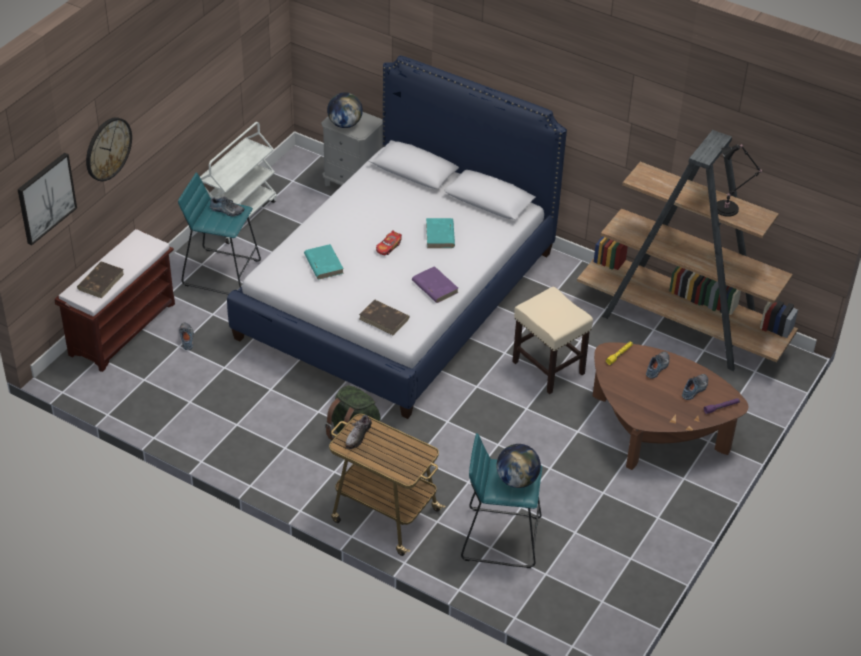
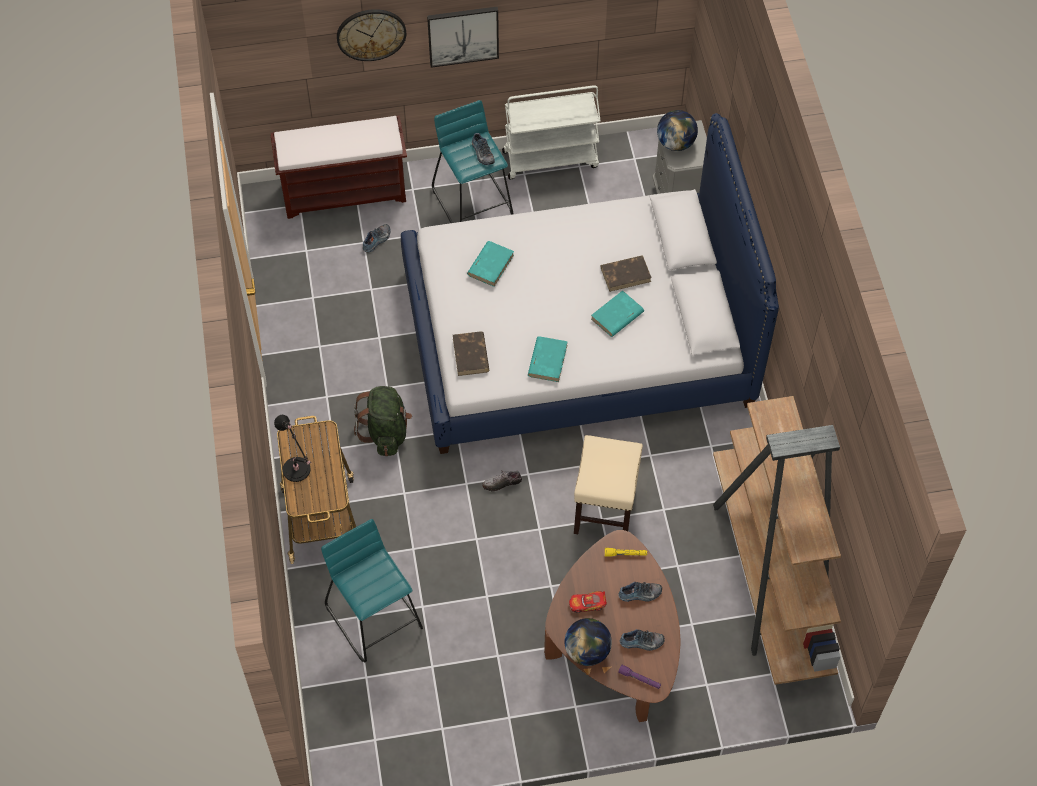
camera: 50 degrees right, 15 degrees up
picture [18,152,77,245] -> picture moved to [427,7,499,68]
brown book [77,262,124,298] -> brown book moved to [601,255,651,292]
shoe [345,415,372,449] -> shoe moved to [483,470,522,491]
toy car [376,230,402,255] -> toy car moved to [569,591,607,613]
purple book [412,266,458,303] -> turquoise book [528,336,568,382]
globe [497,444,541,488] -> globe moved to [564,618,612,666]
black table lamp [717,144,762,217] -> black table lamp moved to [274,415,311,482]

